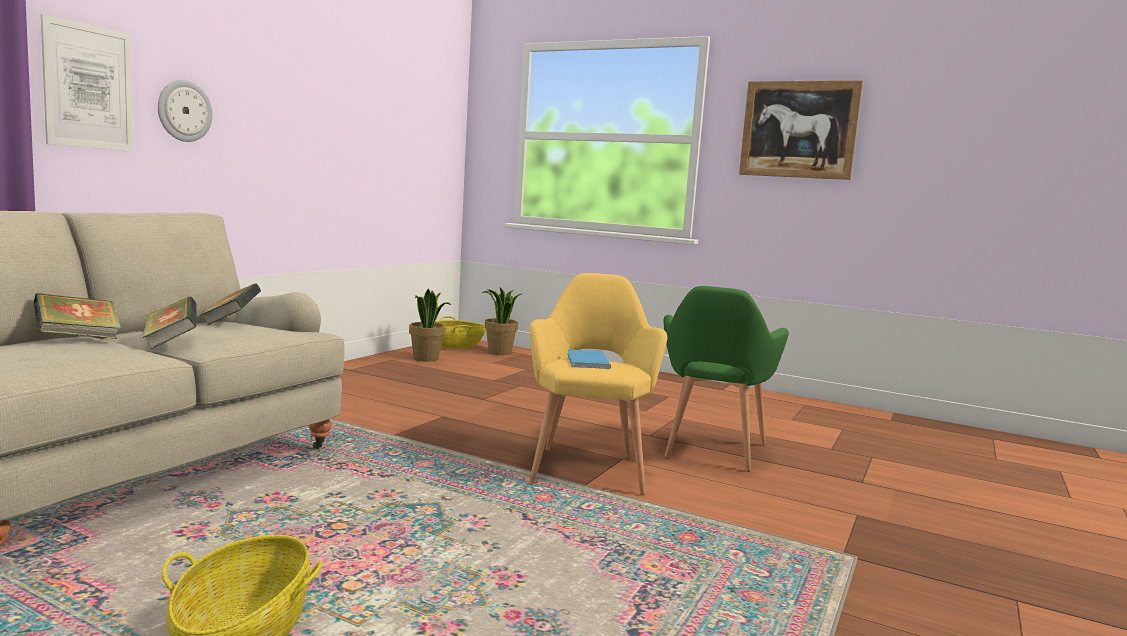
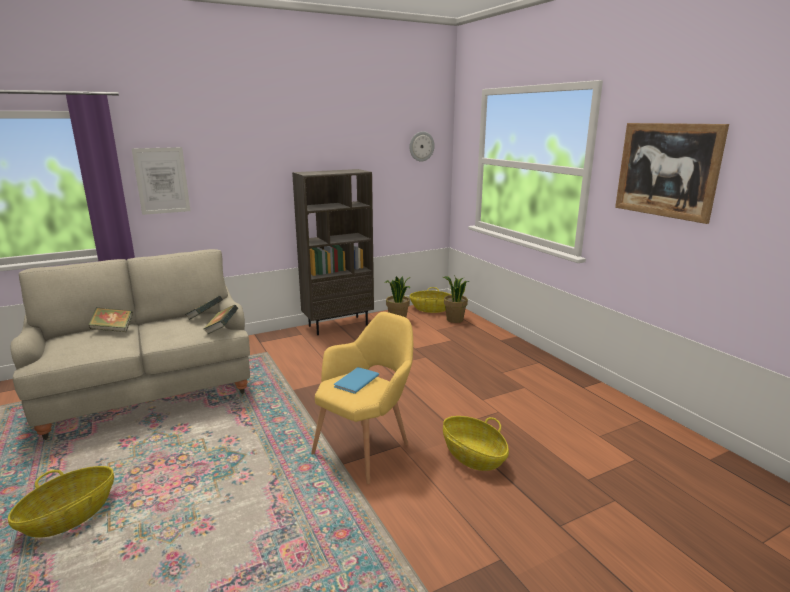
camera: 35 degrees right, 10 degrees up
book [143,296,197,349] -> book moved to [203,305,238,335]
wall clock [158,80,212,142] -> wall clock moved to [409,131,435,162]
green armchair [664,286,789,472] -> basket [443,416,509,471]
none -> brown bookcase [292,169,374,335]

